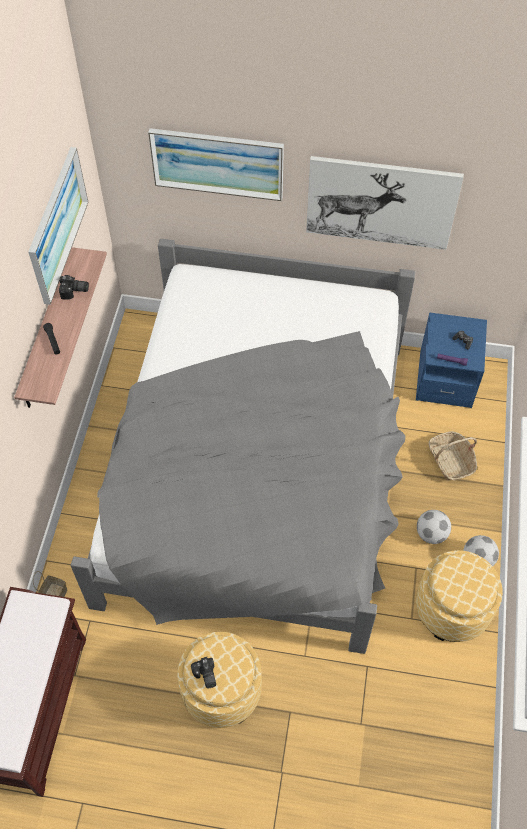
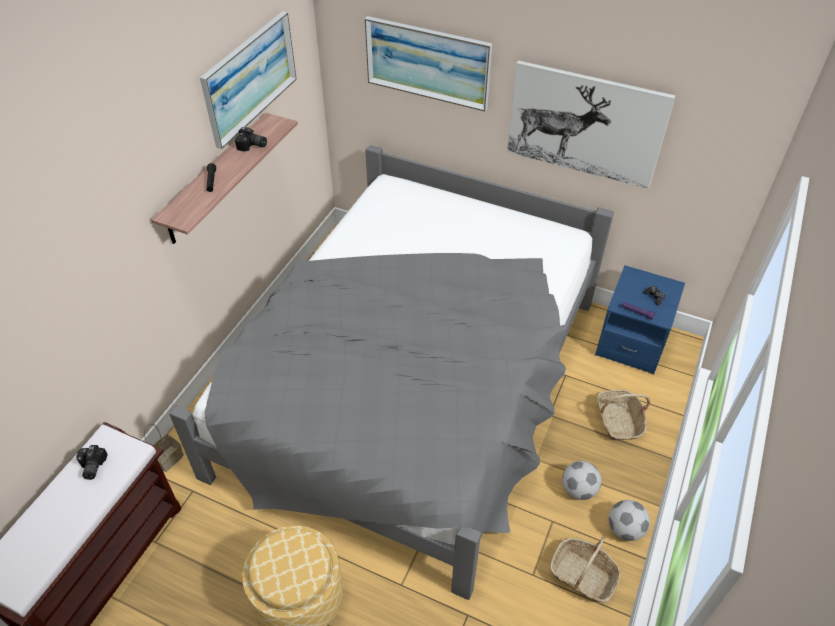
camera: 15 degrees right, 10 degrees down
camera [191,657,216,688] -> camera moved to [76,445,108,480]
ottoman [416,550,503,642] -> basket [550,537,621,603]

